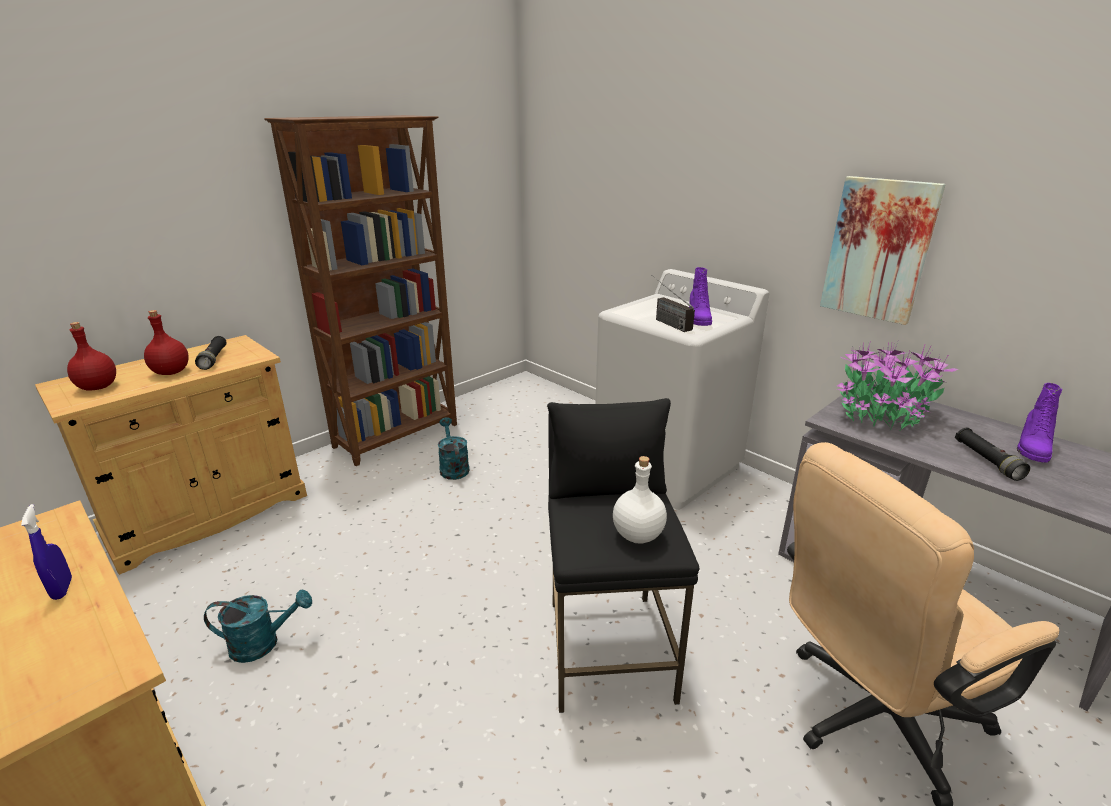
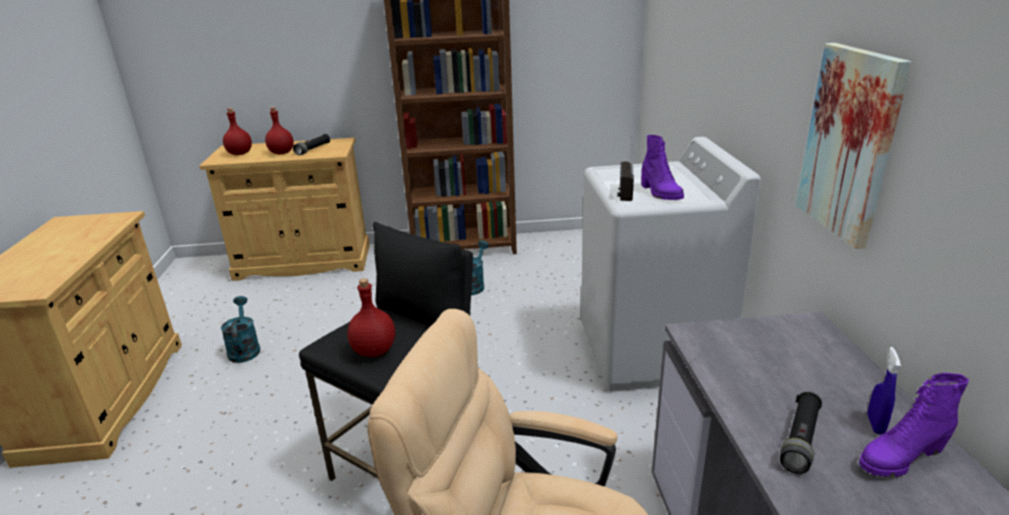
camera: 40 degrees right, 0 degrees up
blue spray bottle [21,504,72,600] -> blue spray bottle moved to [867,347,901,434]
turquoise watering can [204,590,312,663] -> turquoise watering can turned 135 degrees counterclockwise [221,296,260,363]
white bottle [613,456,667,544] -> red bottle [348,278,395,357]
purple boot [689,267,712,326] -> purple boot turned 60 degrees counterclockwise [641,135,684,200]
potted plant [837,341,958,430] -> none

